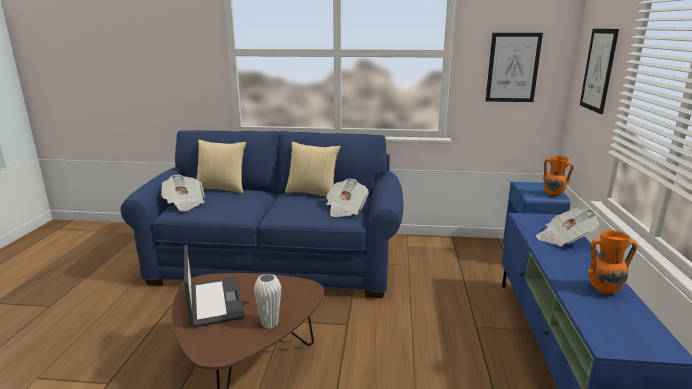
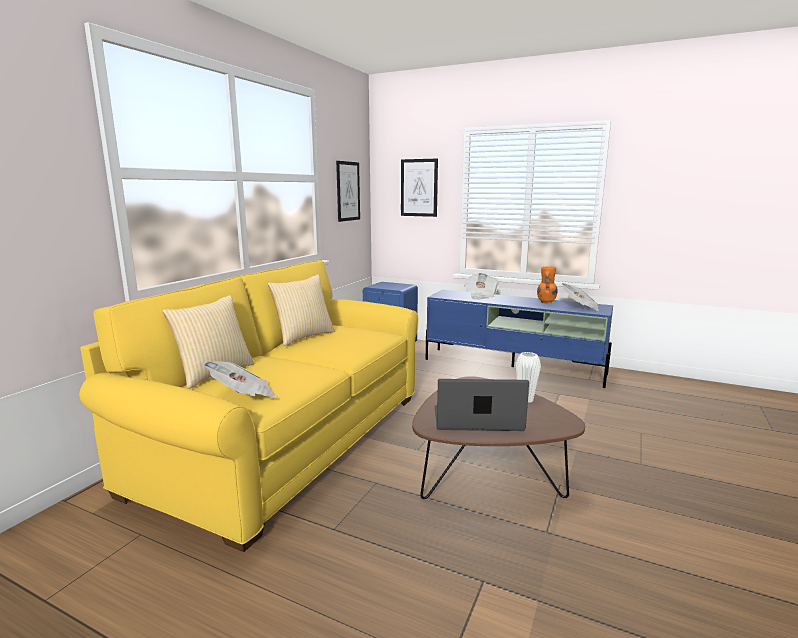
camera: 70 degrees left, 5 degrees down
blue sofa [120,130,404,298] -> yellow sofa [79,260,419,552]
newspaper [326,179,369,217] -> newspaper moved to [562,283,599,311]
orange vase [542,155,574,197] -> none

